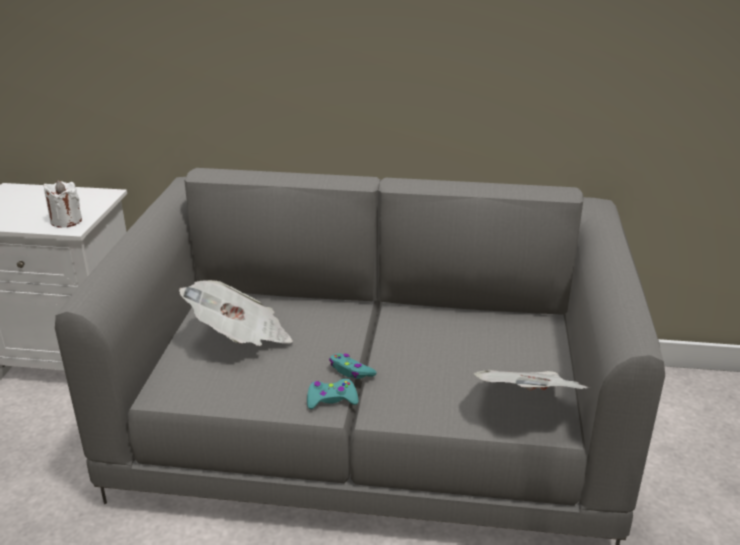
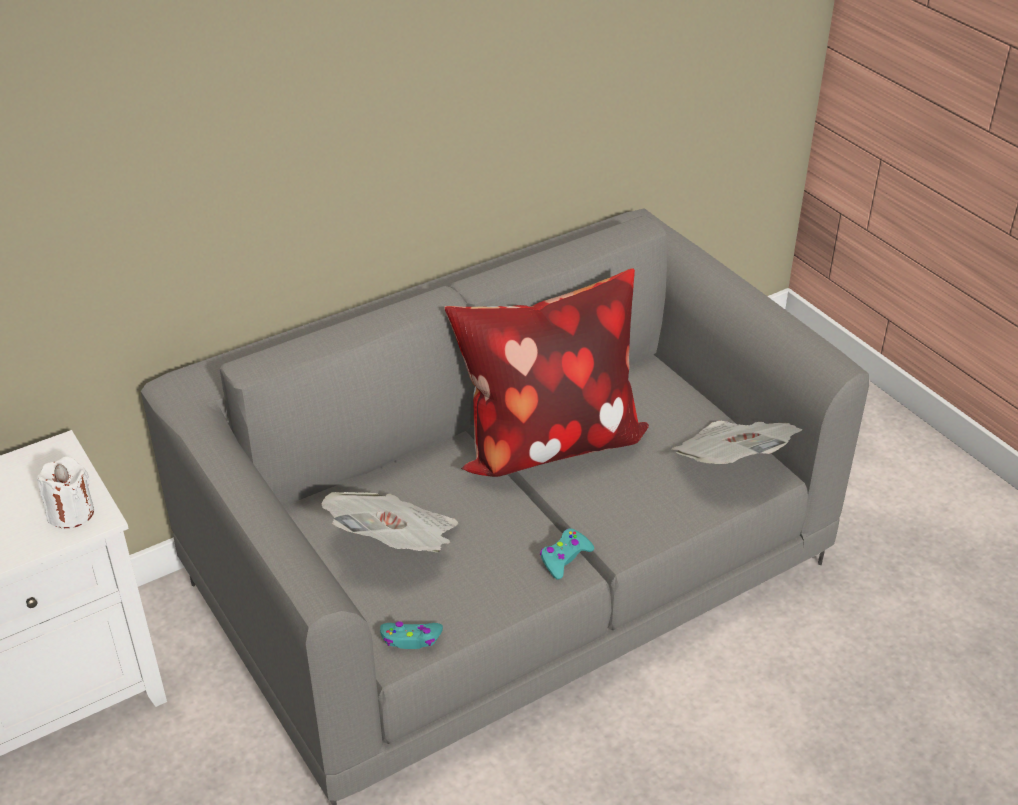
camera: 40 degrees left, 10 degrees up
turquoise game controller [329,353,377,379] -> turquoise game controller moved to [380,622,443,649]
none -> pillow [444,268,649,477]

